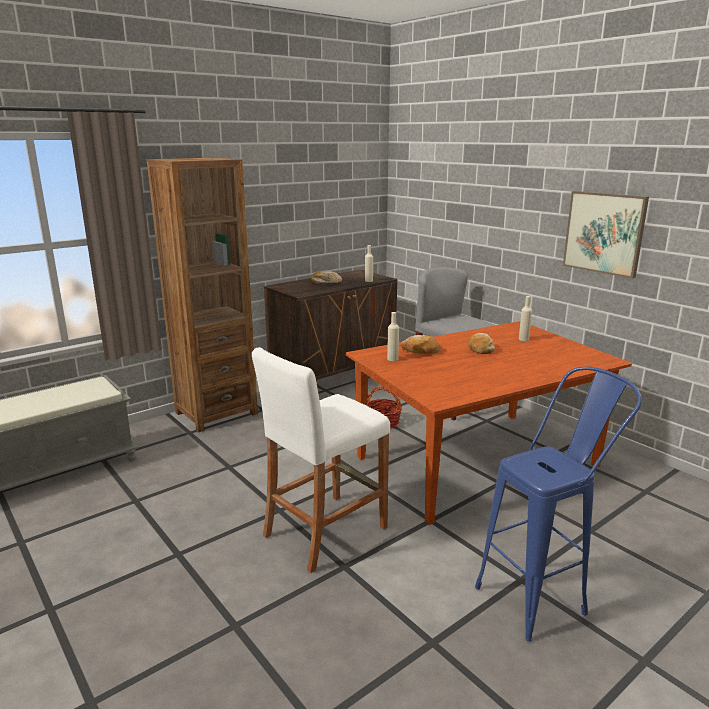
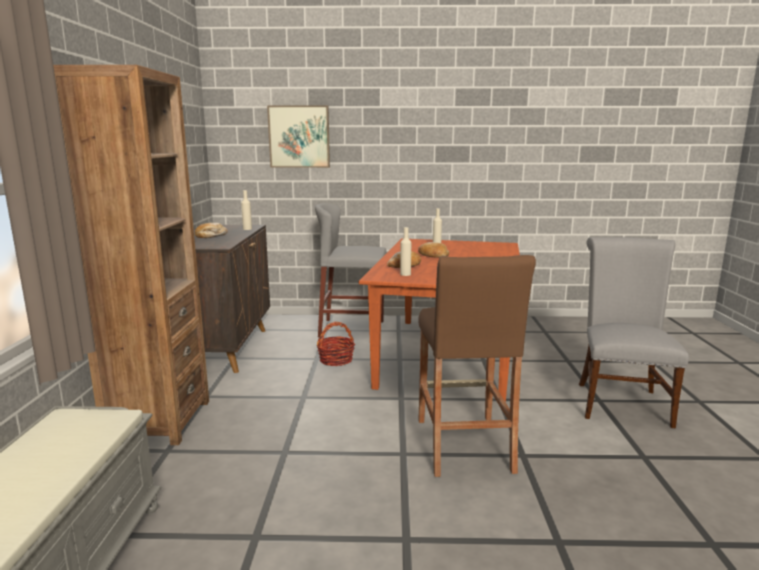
camera: 50 degrees left, 5 degrees down
white stool [252,347,390,573] -> brown stool [418,255,536,477]
blue stool [475,367,642,641] -> grey chair [579,237,689,428]
picture [563,191,649,278] -> picture moved to [267,106,330,168]

